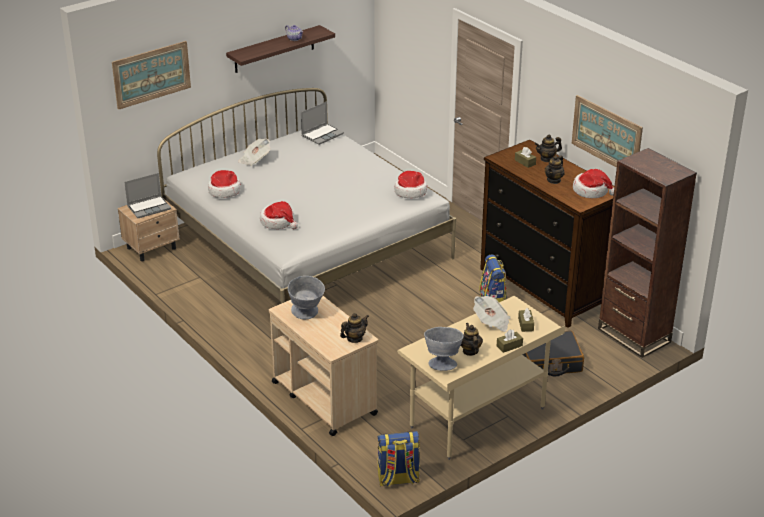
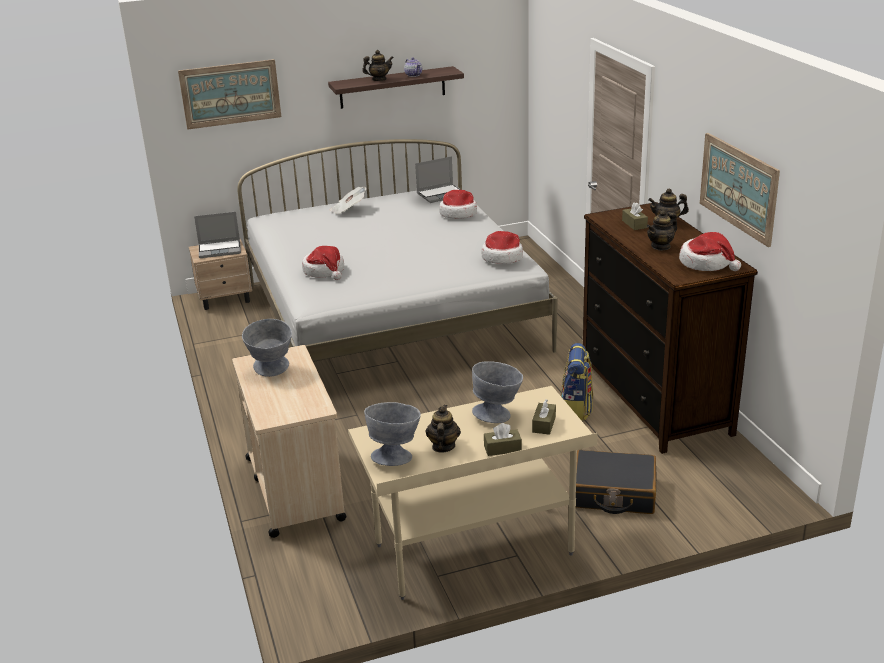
camera: 20 degrees right, 5 degrees down
hat [208,170,241,198] -> hat moved to [439,190,477,219]
teapot [340,313,369,343] -> teapot moved to [362,50,393,81]
backpack [378,431,420,487] -> none
newspaper [473,296,511,332] -> grey bowl [472,361,523,423]
brown bookcase [598,148,697,358] -> none

